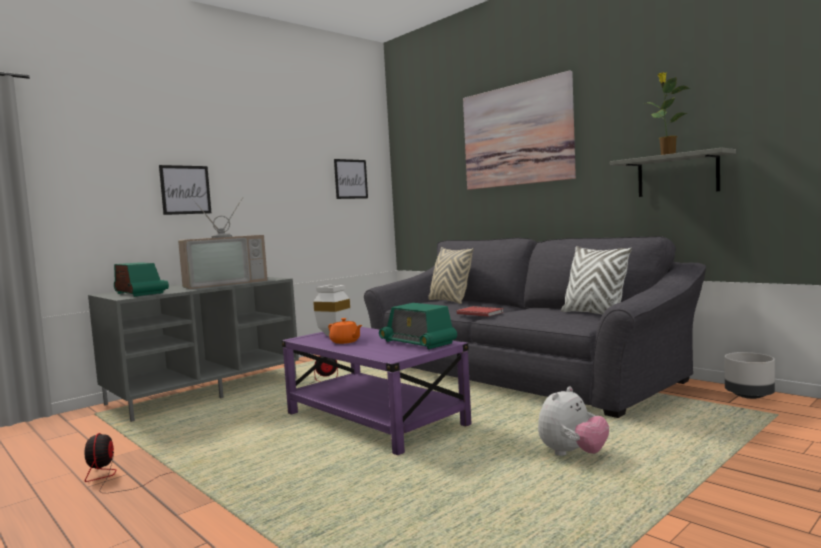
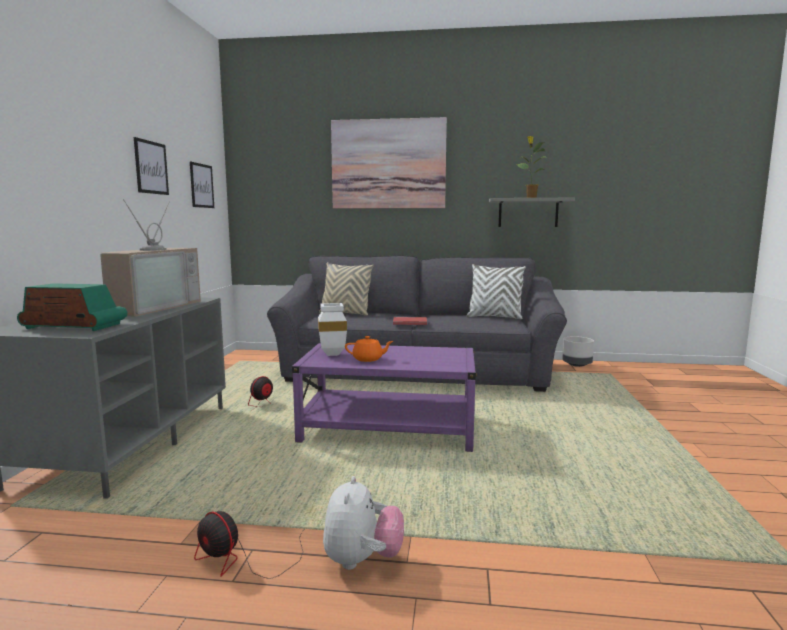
camera: 40 degrees left, 5 degrees up
picture [159,165,211,215] -> picture moved to [134,137,169,195]
radio [379,303,457,349] -> none
plush toy [538,386,609,456] -> plush toy moved to [323,476,404,570]

